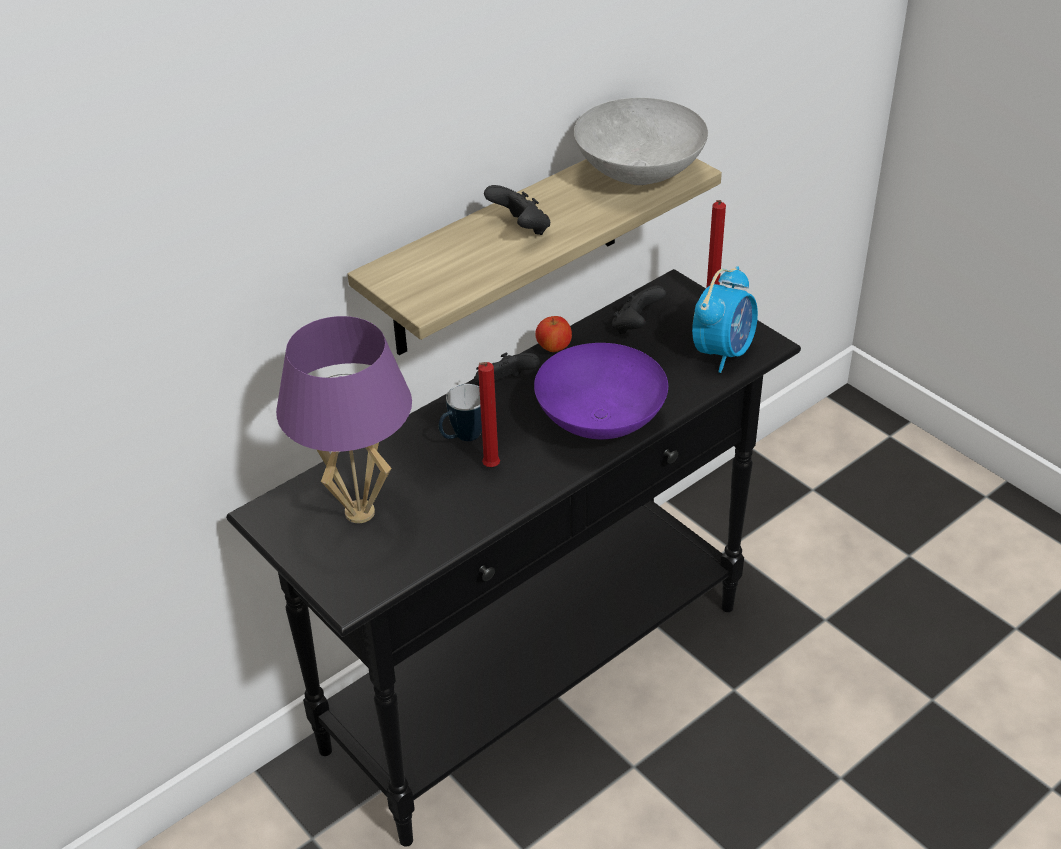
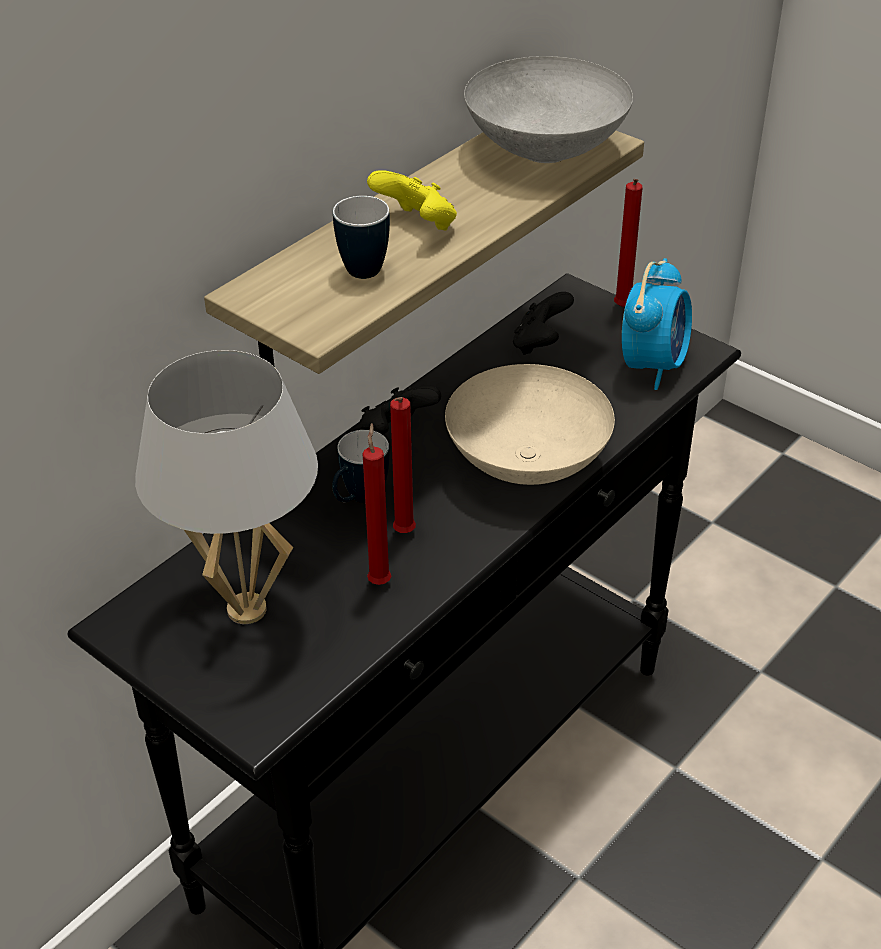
camera: 10 degrees left, 0 degrees up
purple table lamp [276,316,412,523] -> white table lamp [135,350,318,624]
black game controller [484,185,550,235] -> yellow game controller [367,170,457,230]
purple bowl [534,343,668,439] -> beige bowl [445,364,615,485]
apple [535,316,572,352] -> none
none -> mug [333,196,390,279]
none -> red candle [362,423,391,585]

